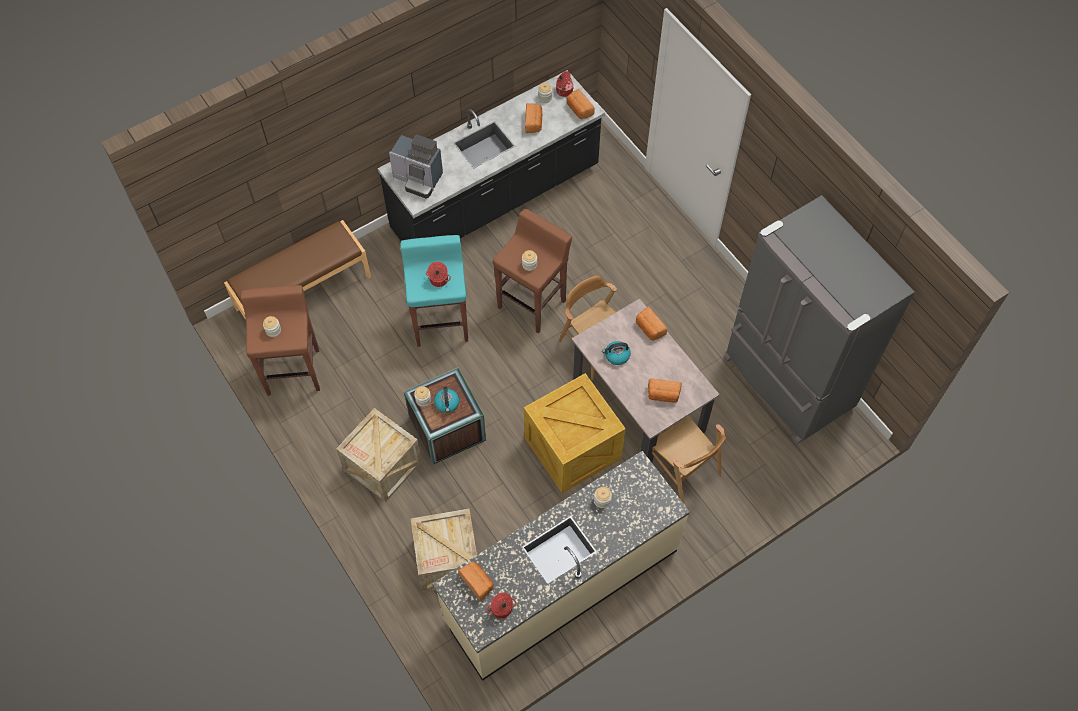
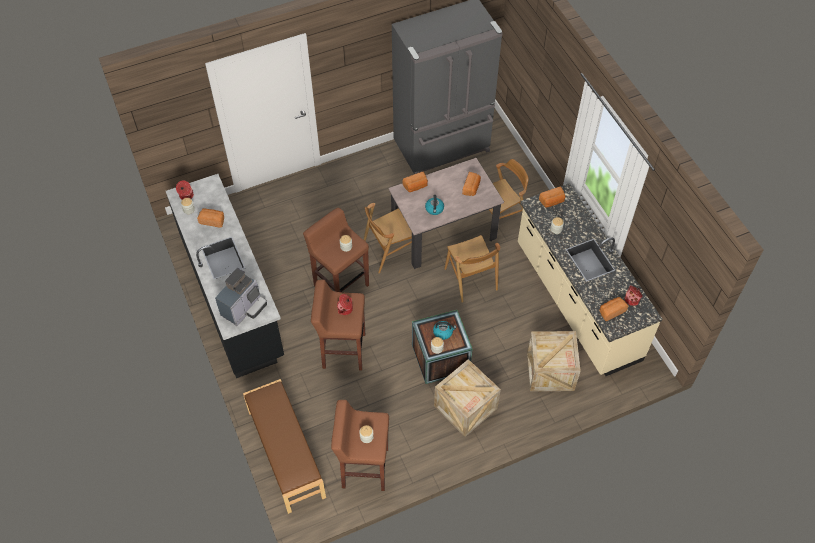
camera: 80 degrees left, 5 degrees down
turquoise stool [400,235,468,347] -> brown stool [311,280,365,371]
crate [524,373,626,493] -> brown chair [444,235,500,303]
bread [567,89,595,119] -> bread moved to [539,186,566,207]

